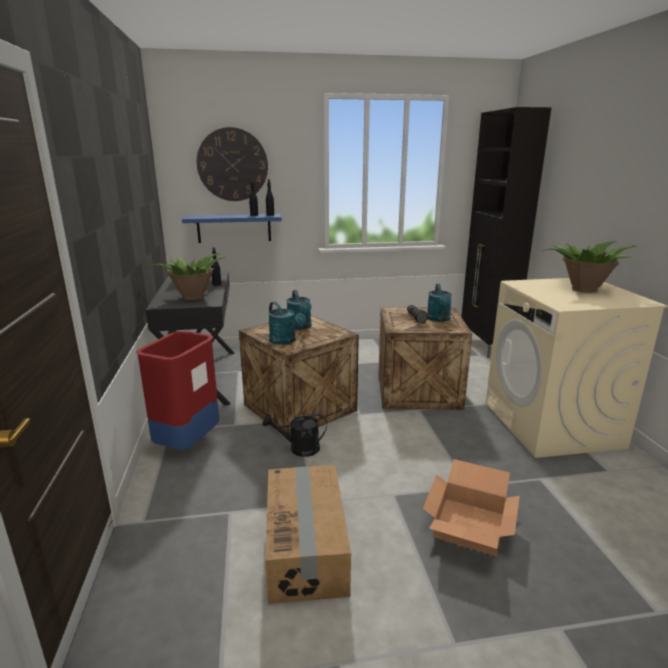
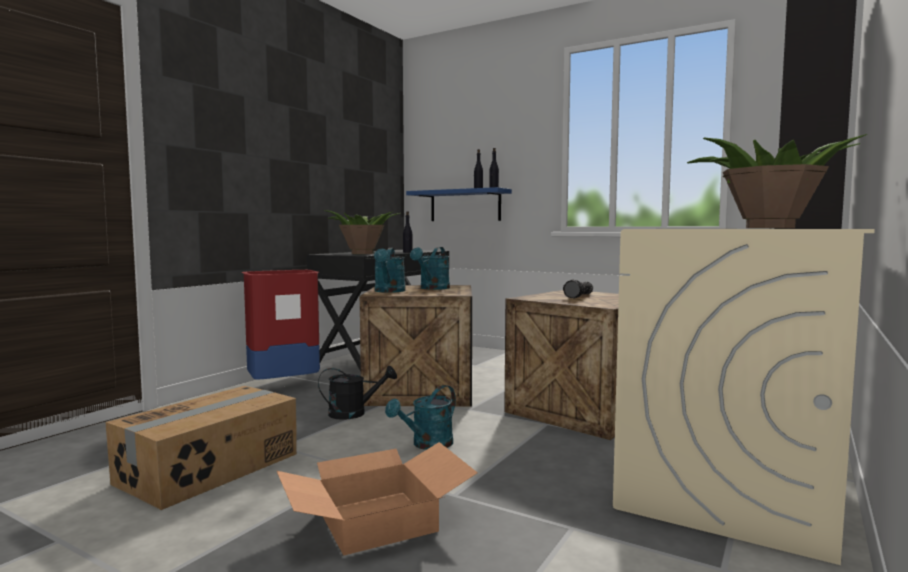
camera: 40 degrees right, 15 degrees down
wall clock [197,127,268,201] -> none
black watering can [263,414,327,457] -> black watering can turned 135 degrees clockwise [318,366,397,420]
turquoise watering can [427,284,452,322] -> turquoise watering can moved to [385,385,456,450]

